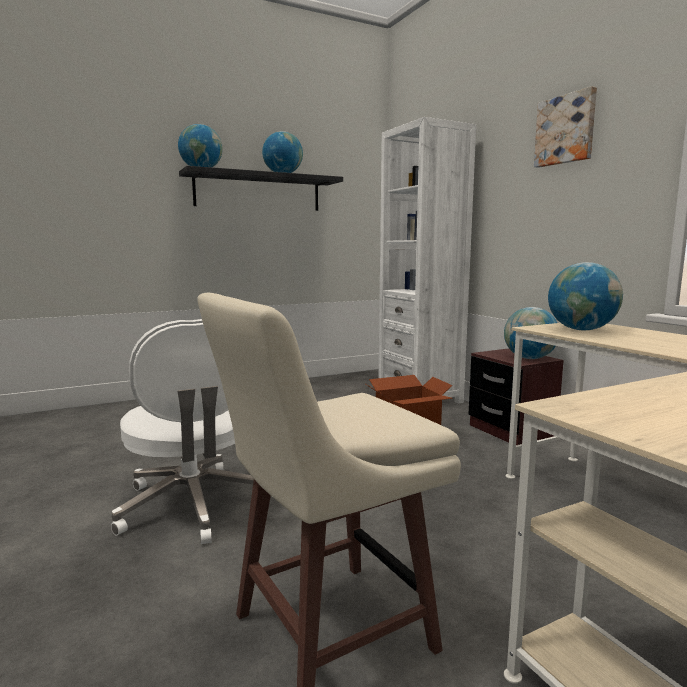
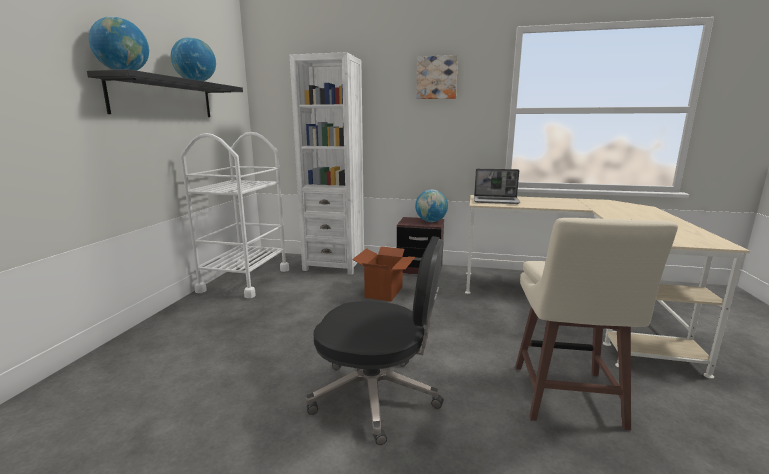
camera: 50 degrees left, 5 degrees up
white office chair [111,319,254,544] -> black office chair [306,236,444,445]
globe [548,262,623,330] -> laptop [474,169,520,204]
none -> white cart [181,132,289,298]

